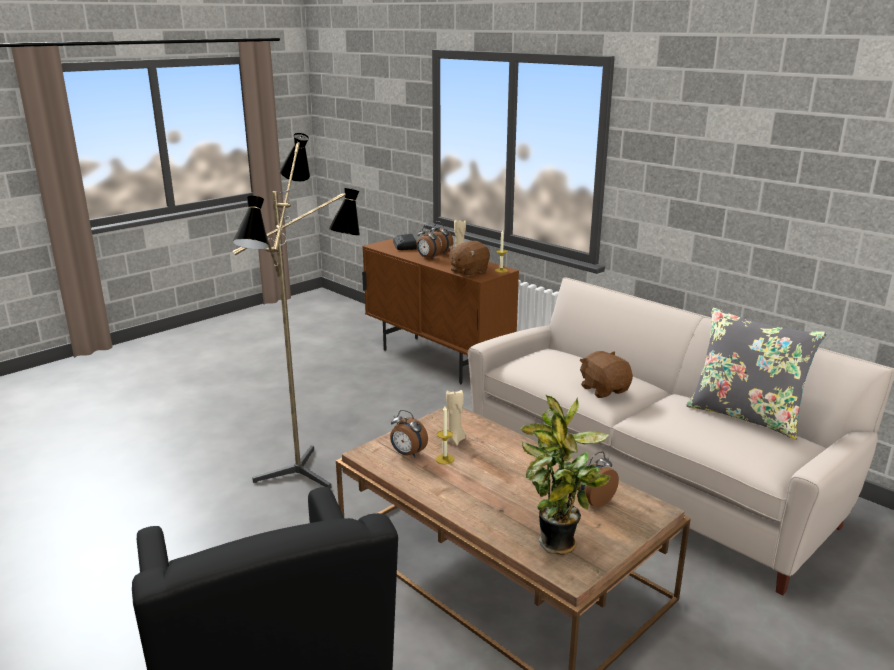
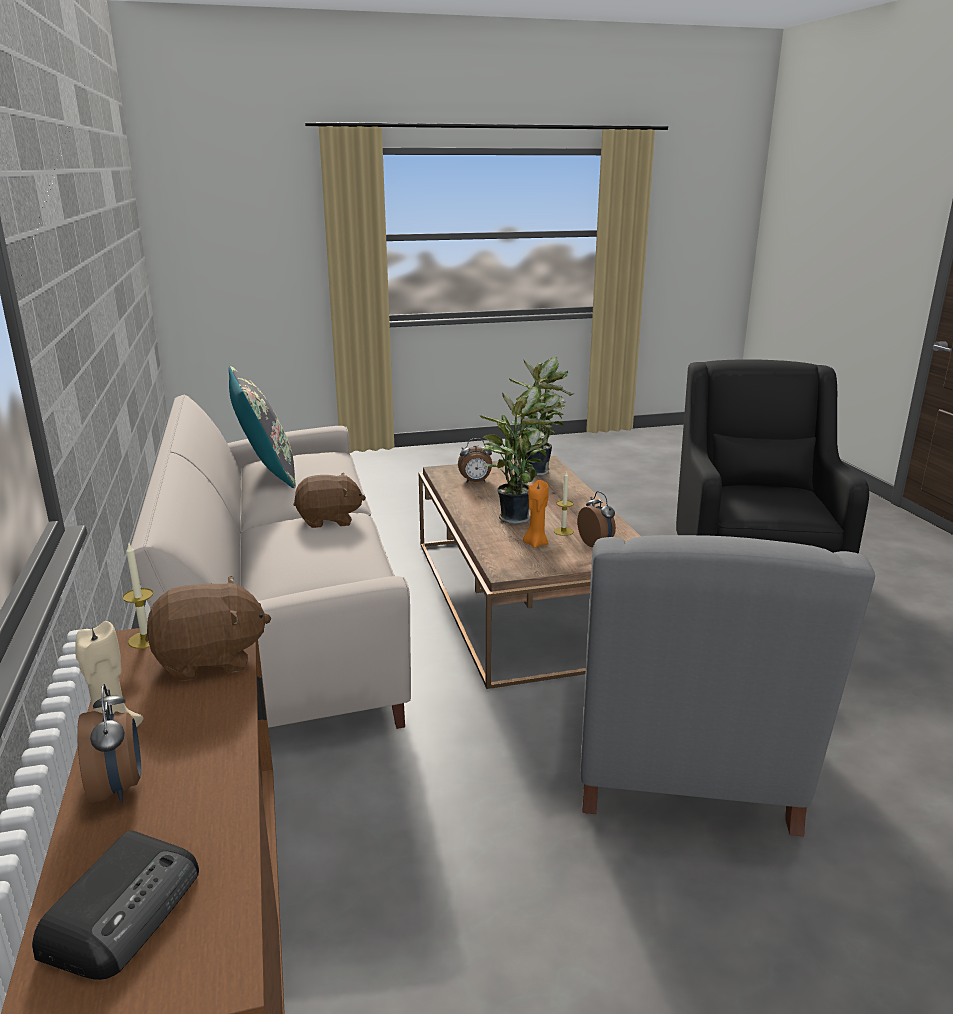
camera: 150 degrees left, 0 degrees up
floor lamp [233,133,360,489] -> grey armchair [580,535,875,836]
alarm clock [417,226,441,259] -> none
beige candle [446,390,465,446] -> orange candle [523,480,549,548]
brown plush toy [580,351,633,398] -> brown plush toy turned 105 degrees counterclockwise [293,473,366,528]
none -> potted plant [480,386,553,524]

